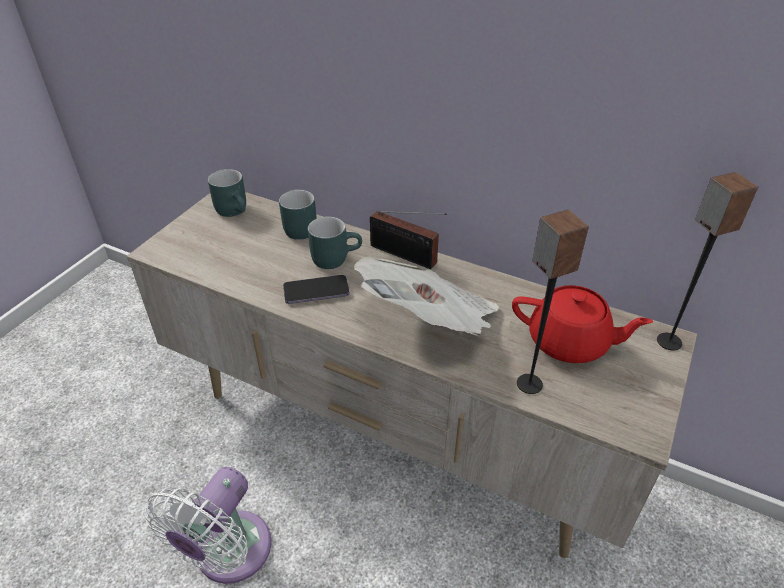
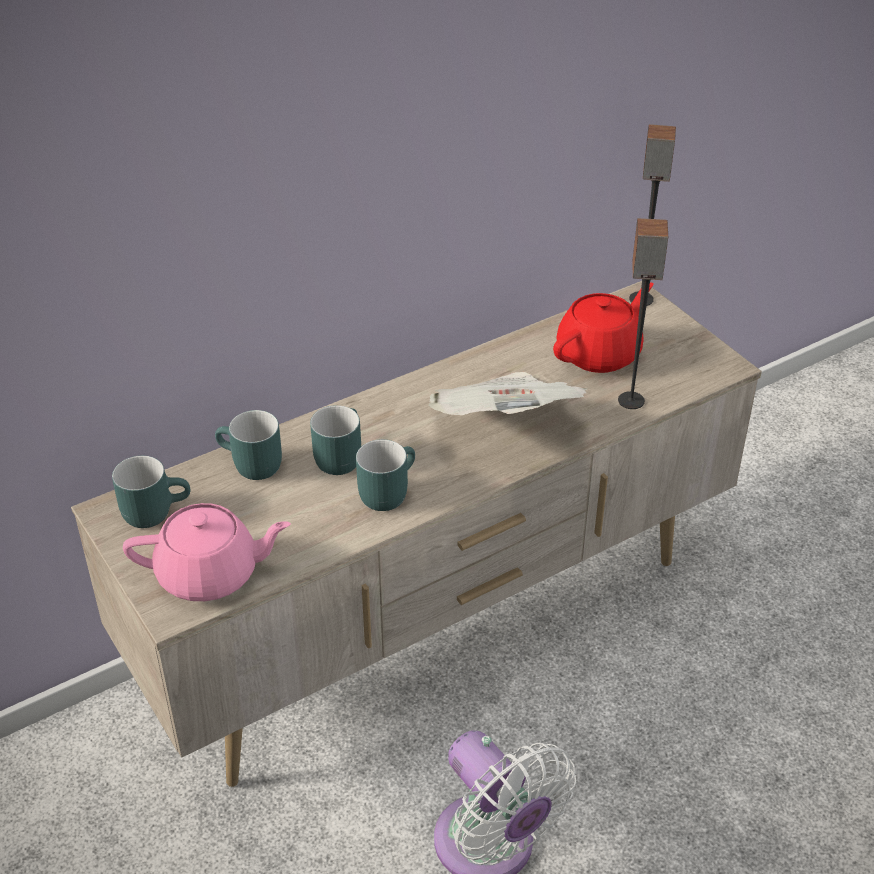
camera: 60 degrees left, 0 degrees up
phone [283,275,350,304] -> turquoise mug [356,439,415,511]
radio [370,211,447,269] -> none
none -> pink teapot [123,503,291,601]

